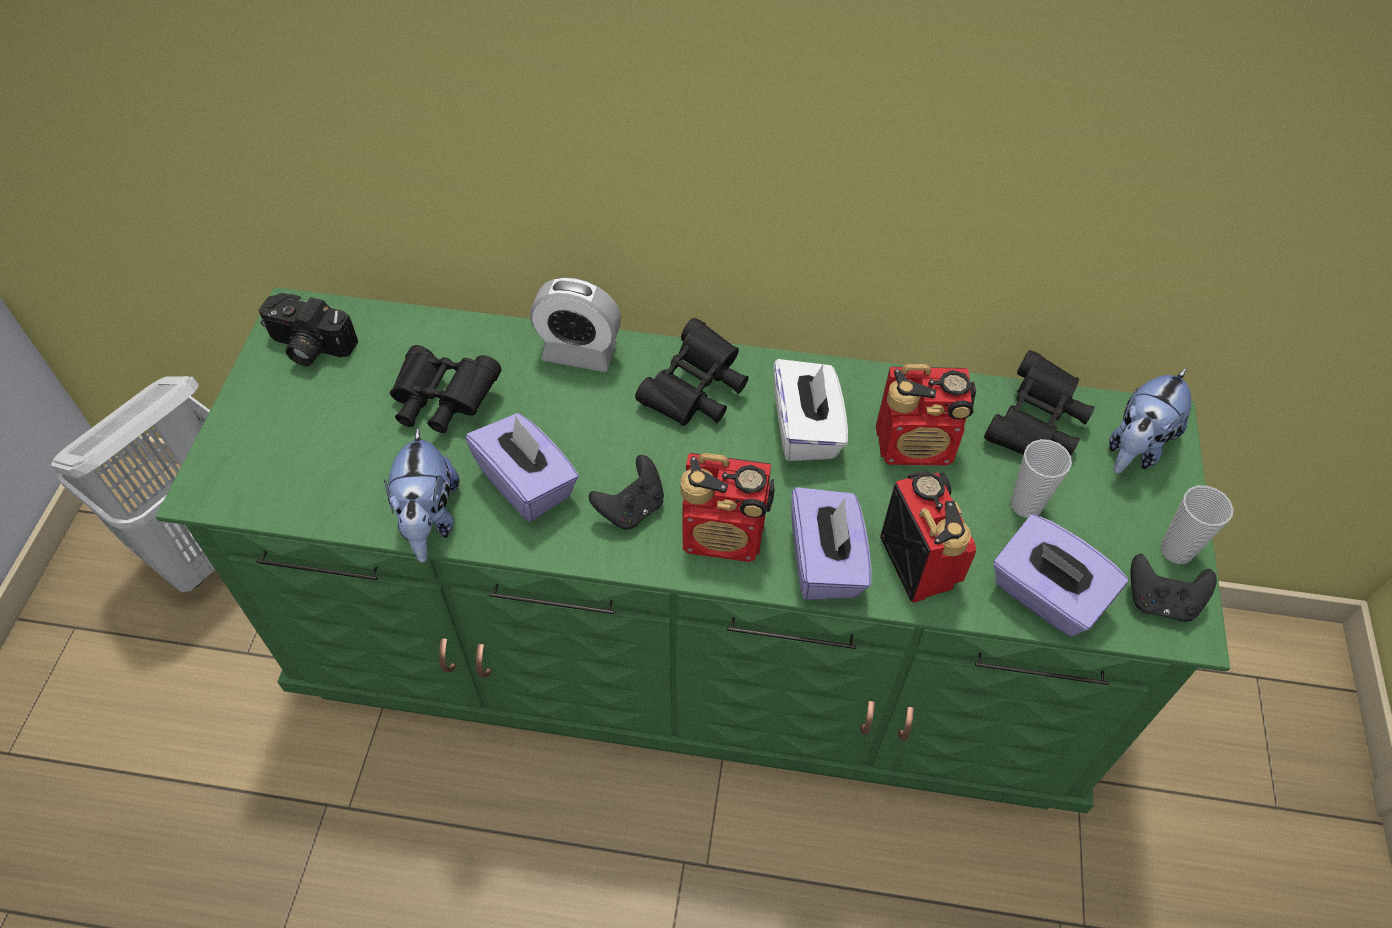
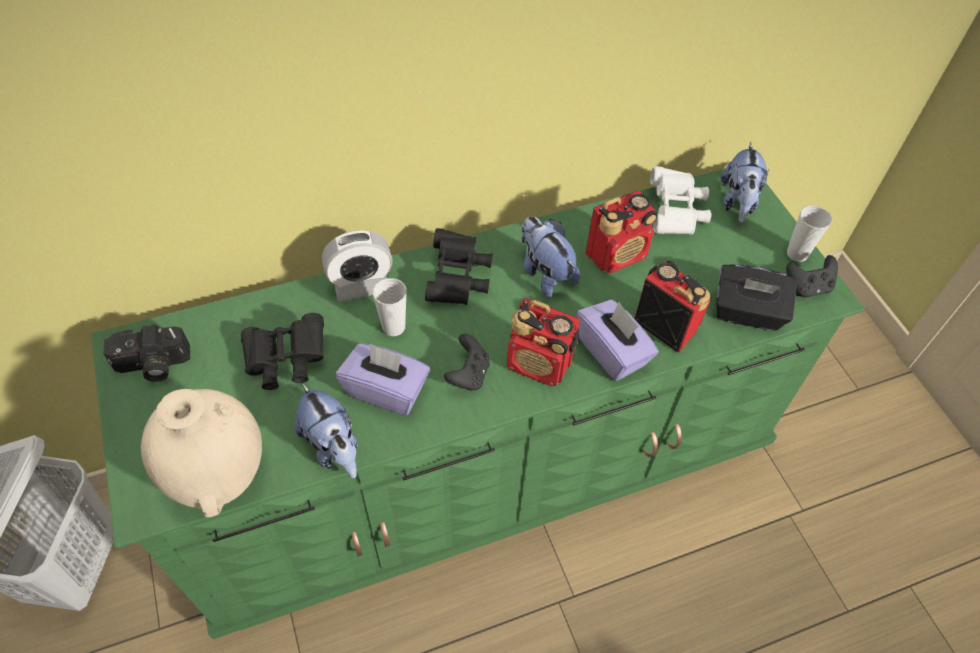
camera: 30 degrees left, 0 degrees up
radio [681,453,775,562] -> radio turned 45 degrees clockwise [507,298,580,387]
white tissue box [774,359,848,461] -> plush toy [522,216,580,298]
black binoculars [984,350,1095,455] -> white binoculars [650,166,711,235]
purple tissue box [993,514,1128,637] -> black tissue box [716,264,798,331]
cup [1011,439,1072,518] -> cup moved to [372,278,407,336]
none -> beige vase [141,389,262,517]

